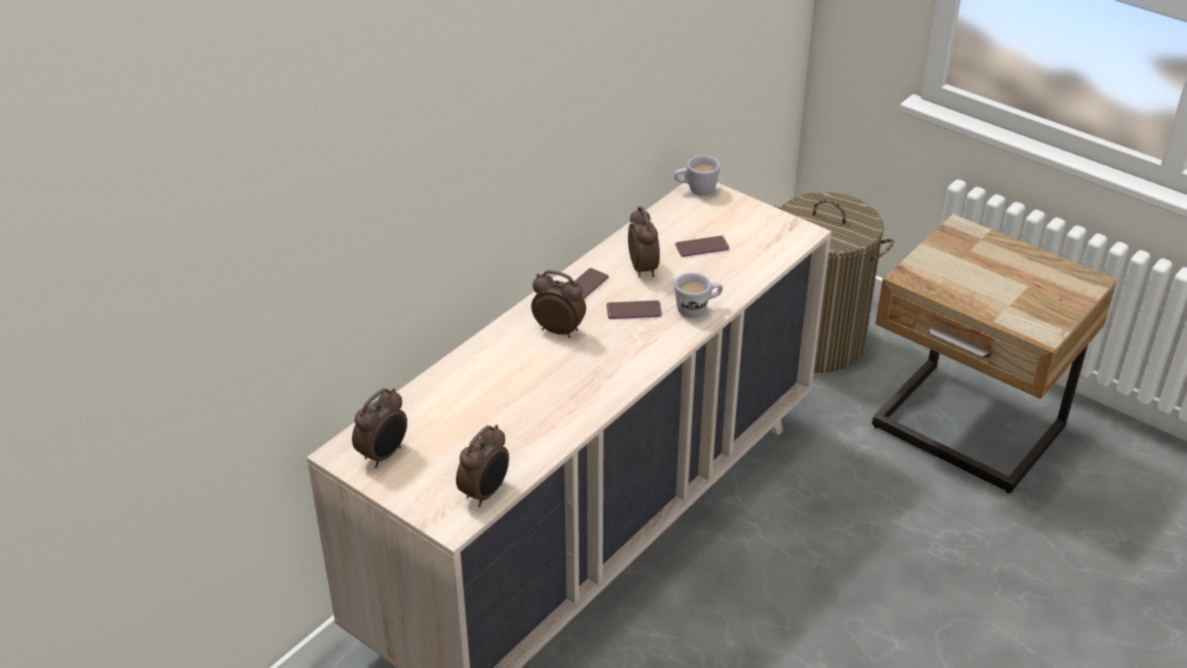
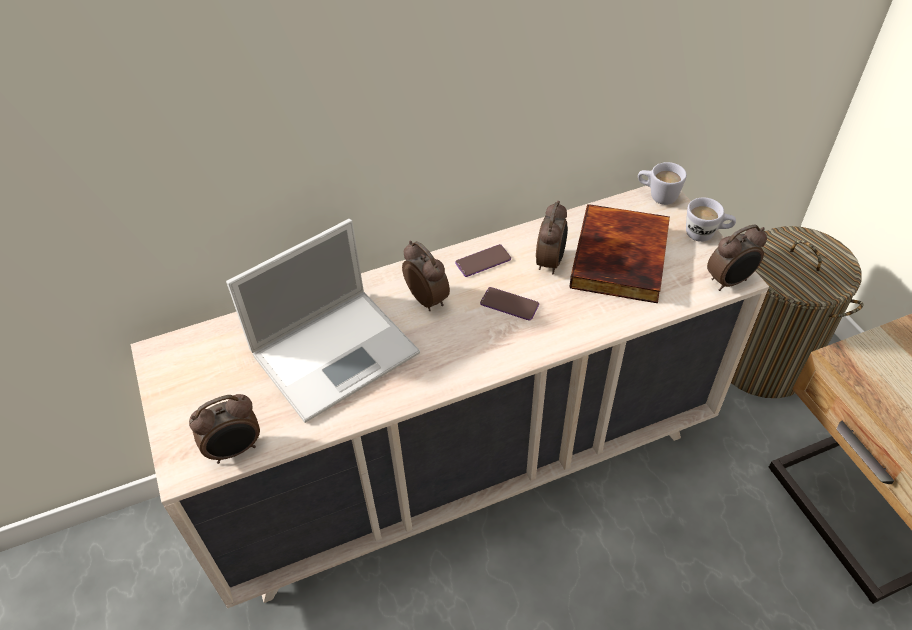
camera: 30 degrees right, 10 degrees up
alarm clock [352,388,407,468] -> alarm clock moved to [707,224,767,291]
white mug [674,273,723,318] -> white mug moved to [686,197,736,242]
phone [675,236,729,257] -> book [569,204,670,303]
none -> laptop [226,219,420,423]

